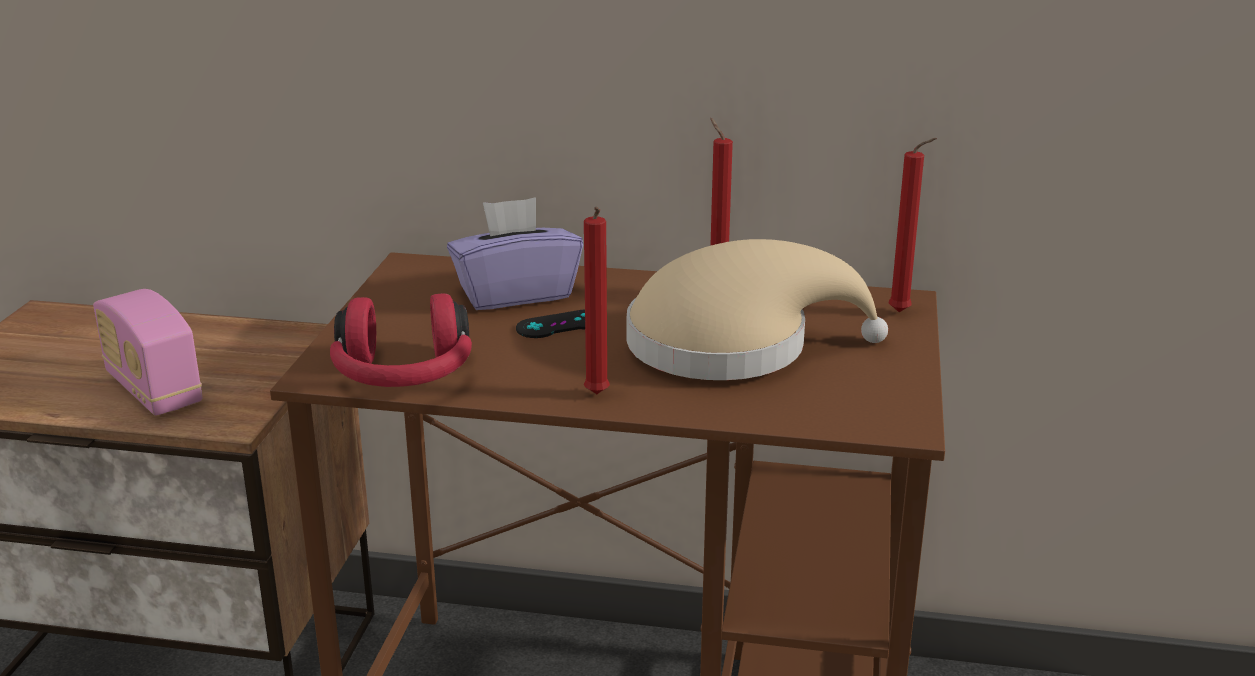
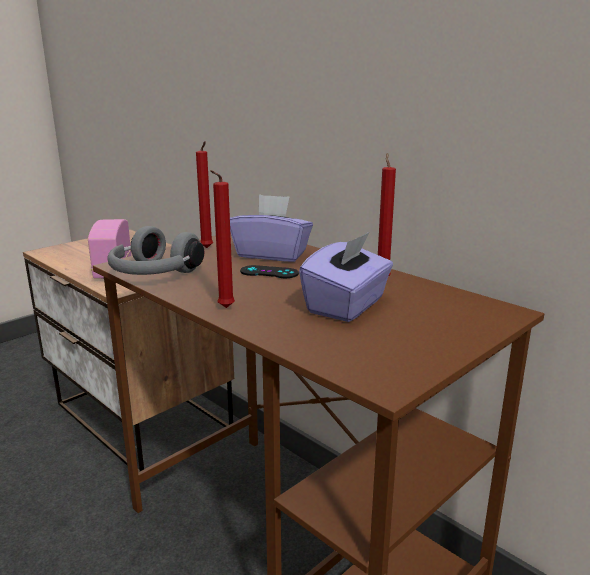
camera: 35 degrees right, 5 degrees down
red headphones [330,293,472,387] -> grey headphones [107,226,204,275]
beige hat [627,239,888,380] -> purple tissue box [299,232,393,322]
red candle [889,138,937,312] -> red candle moved to [196,141,213,248]

